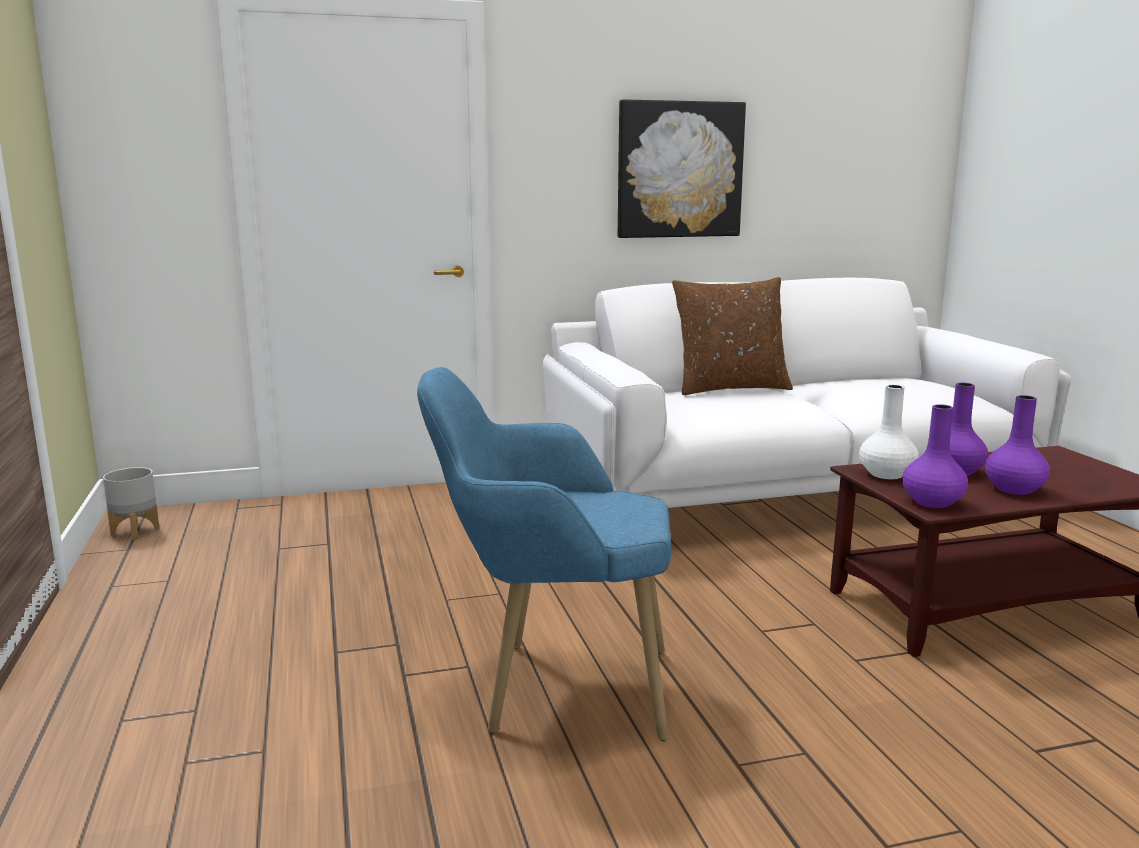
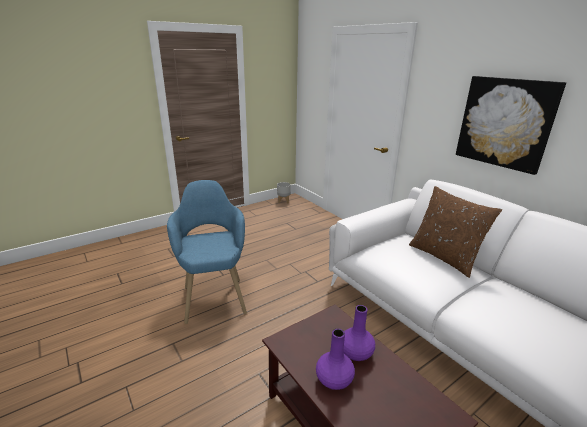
camera: 70 degrees right, 10 degrees up
white vase [859,385,918,479] -> none
purple vase [902,404,968,508] -> none

